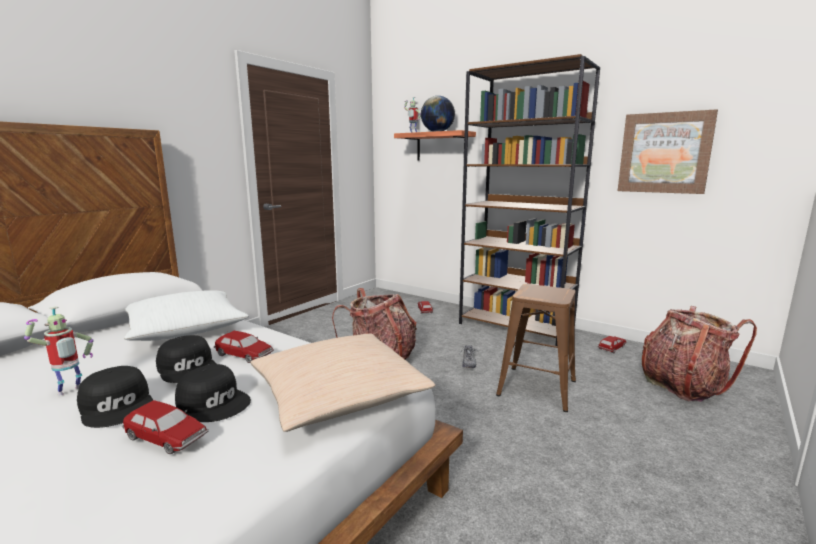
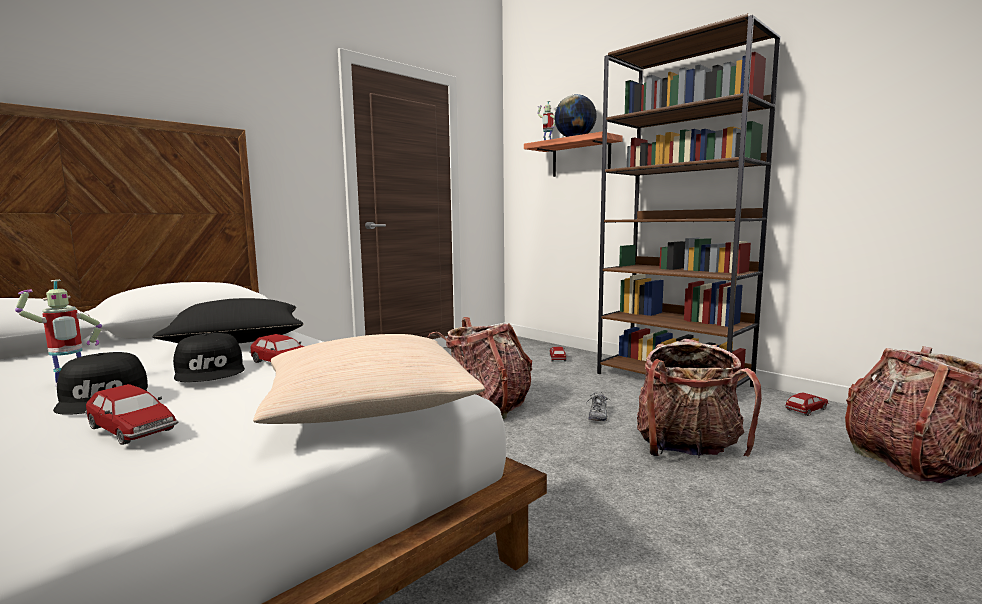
camera: 10 degrees right, 5 degrees down
white pillow [124,290,249,341] -> black pillow [152,298,304,343]
black cap [175,364,251,422] -> none
brown stool [496,284,576,412] -> backpack [637,339,762,458]
picture [618,109,718,194] -> none

